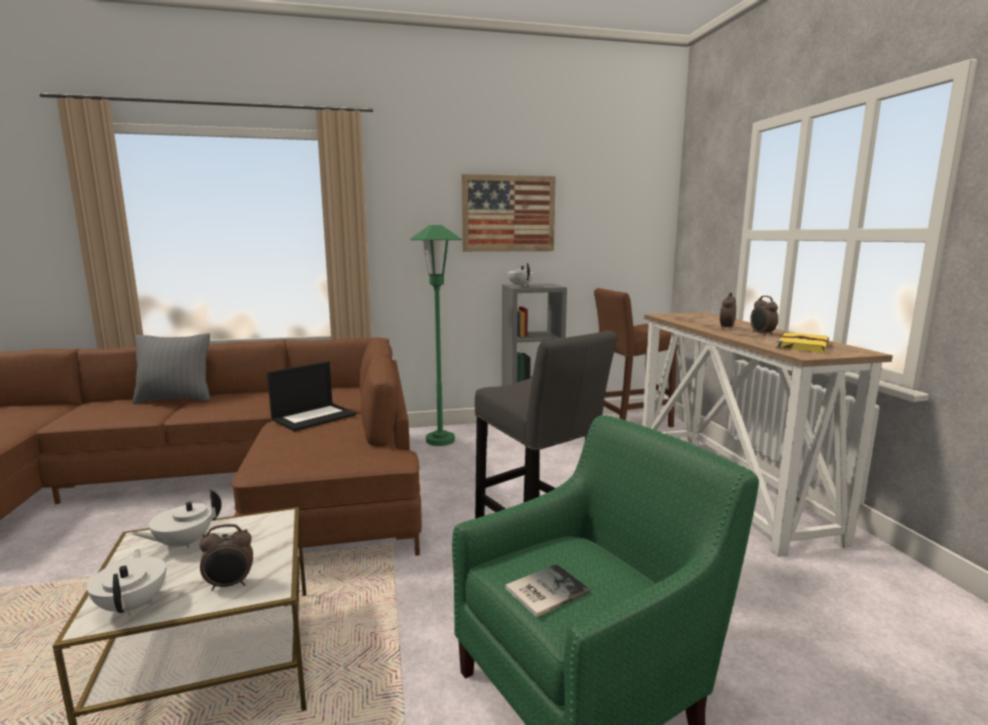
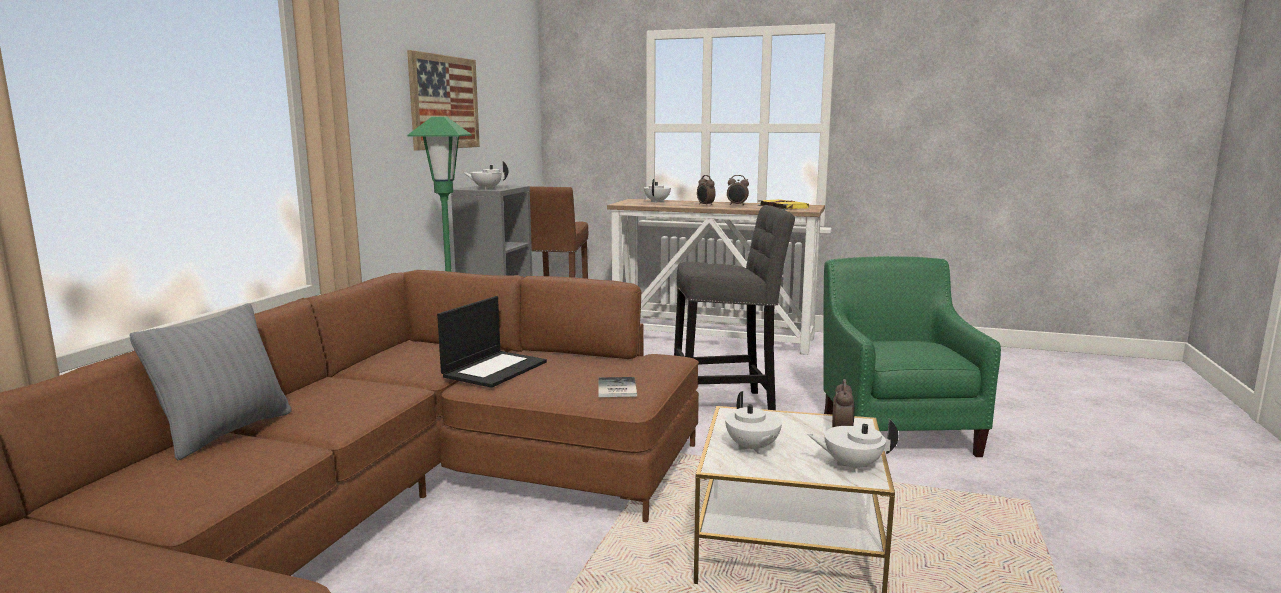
camera: 60 degrees left, 0 degrees up
laptop [267,361,357,431] -> laptop turned 45 degrees clockwise [437,296,547,388]
book [506,564,590,617] -> book moved to [598,377,637,397]
none -> white teapot [644,179,671,203]

